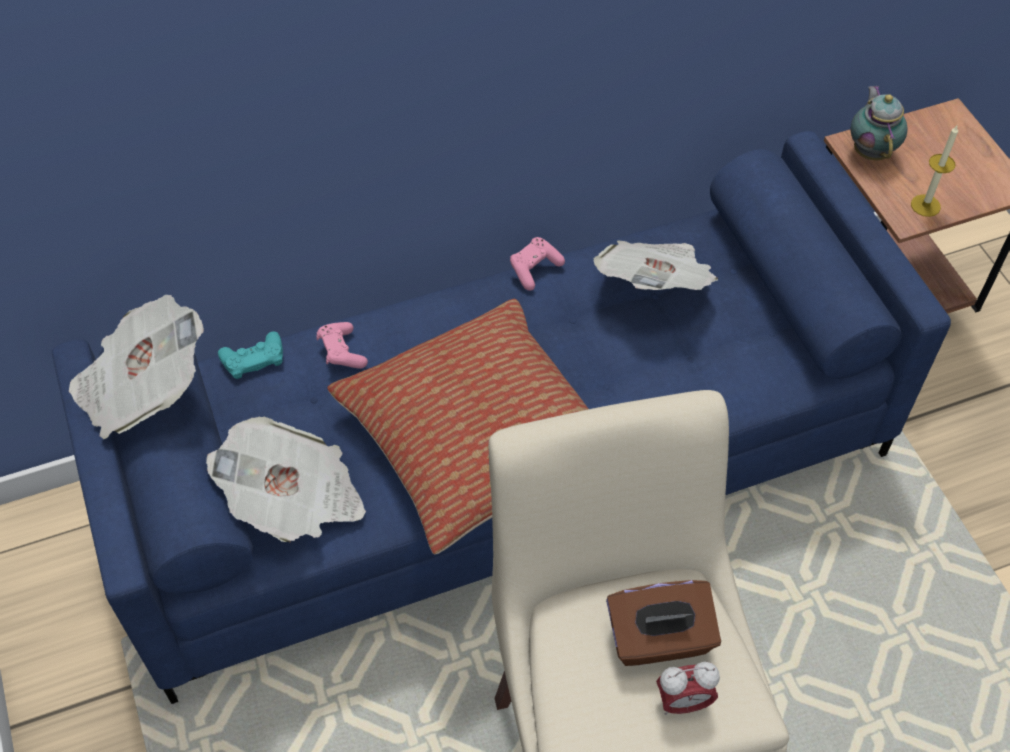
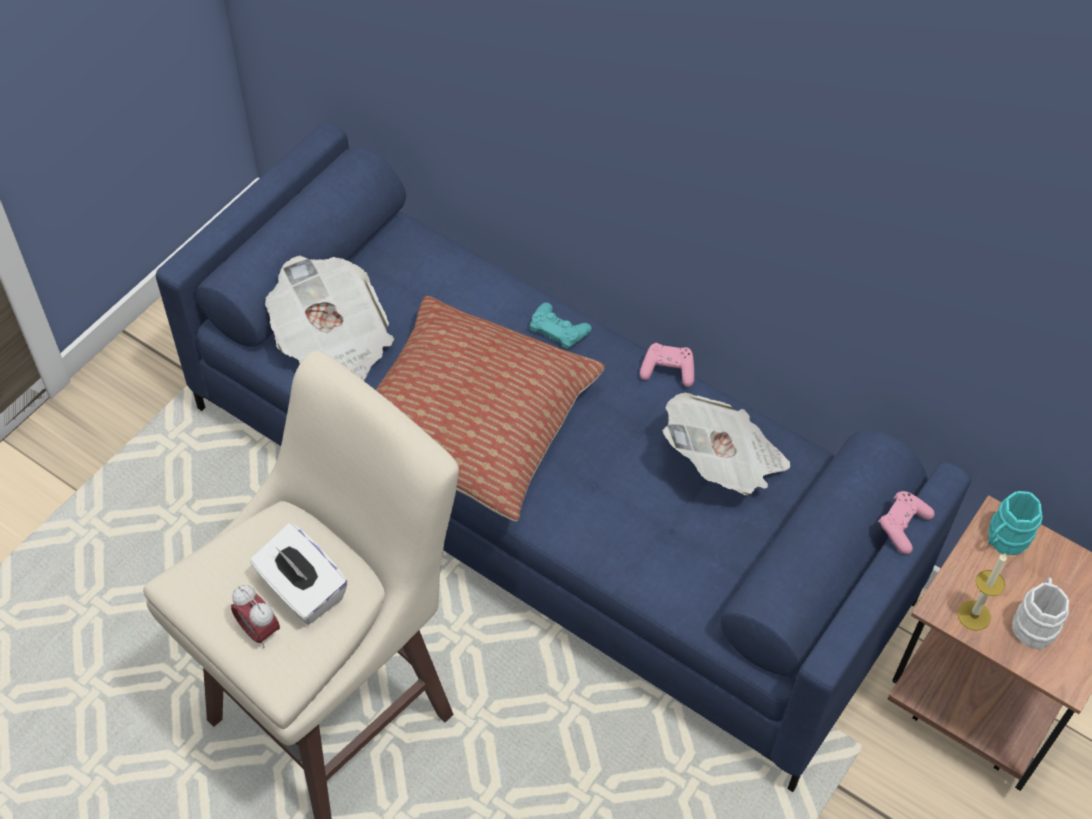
camera: 55 degrees right, 0 degrees up
newspaper [69,295,204,440] -> none
turquoise game controller [218,332,283,379] -> turquoise game controller moved to [529,303,592,350]
pink game controller [317,322,368,369] -> pink game controller moved to [878,491,935,554]
brown tissue box [606,580,721,666] -> white tissue box [250,523,348,625]
teapot [850,86,908,160] -> turquoise mug [988,491,1043,555]
none -> white mug [1012,577,1069,650]

